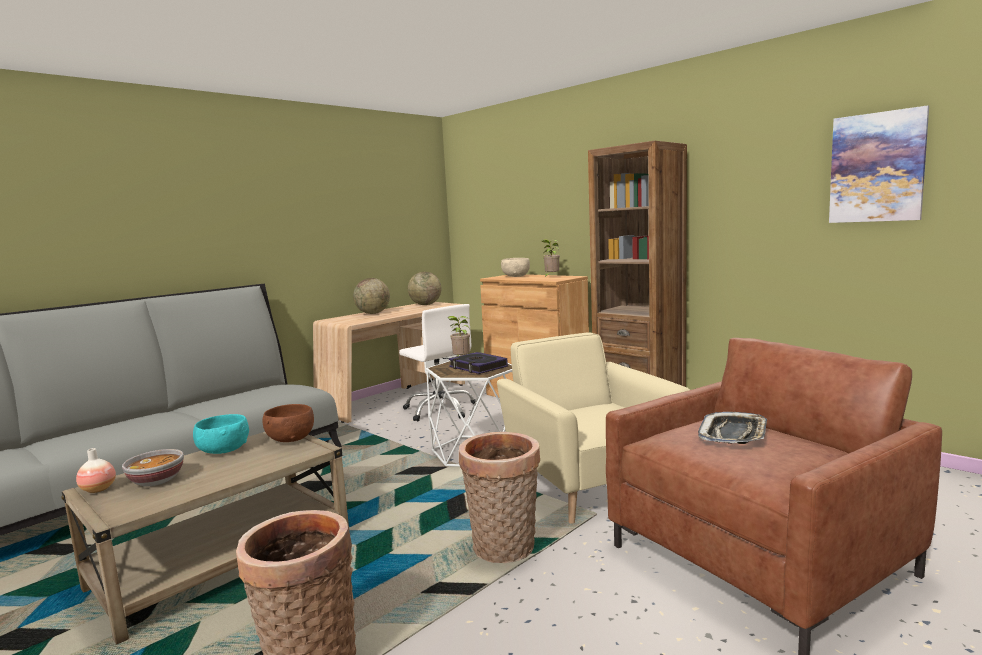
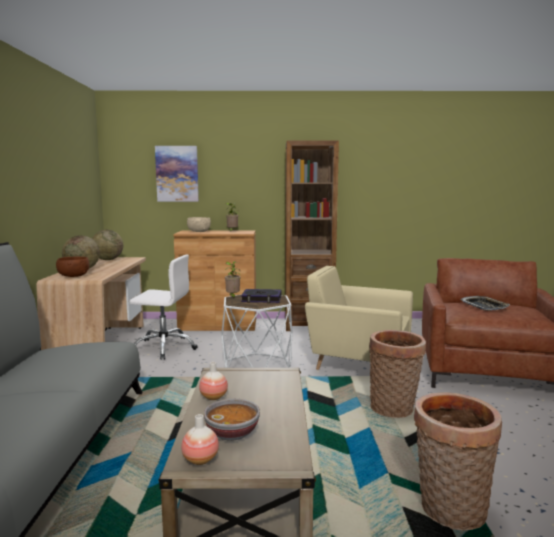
camera: 45 degrees left, 0 degrees up
turquoise bowl [193,414,249,454] -> vase [199,362,228,400]
brown bowl [262,404,314,442] -> brown bowl moved to [56,257,89,277]
picture [829,105,929,223] -> picture moved to [155,146,199,202]

